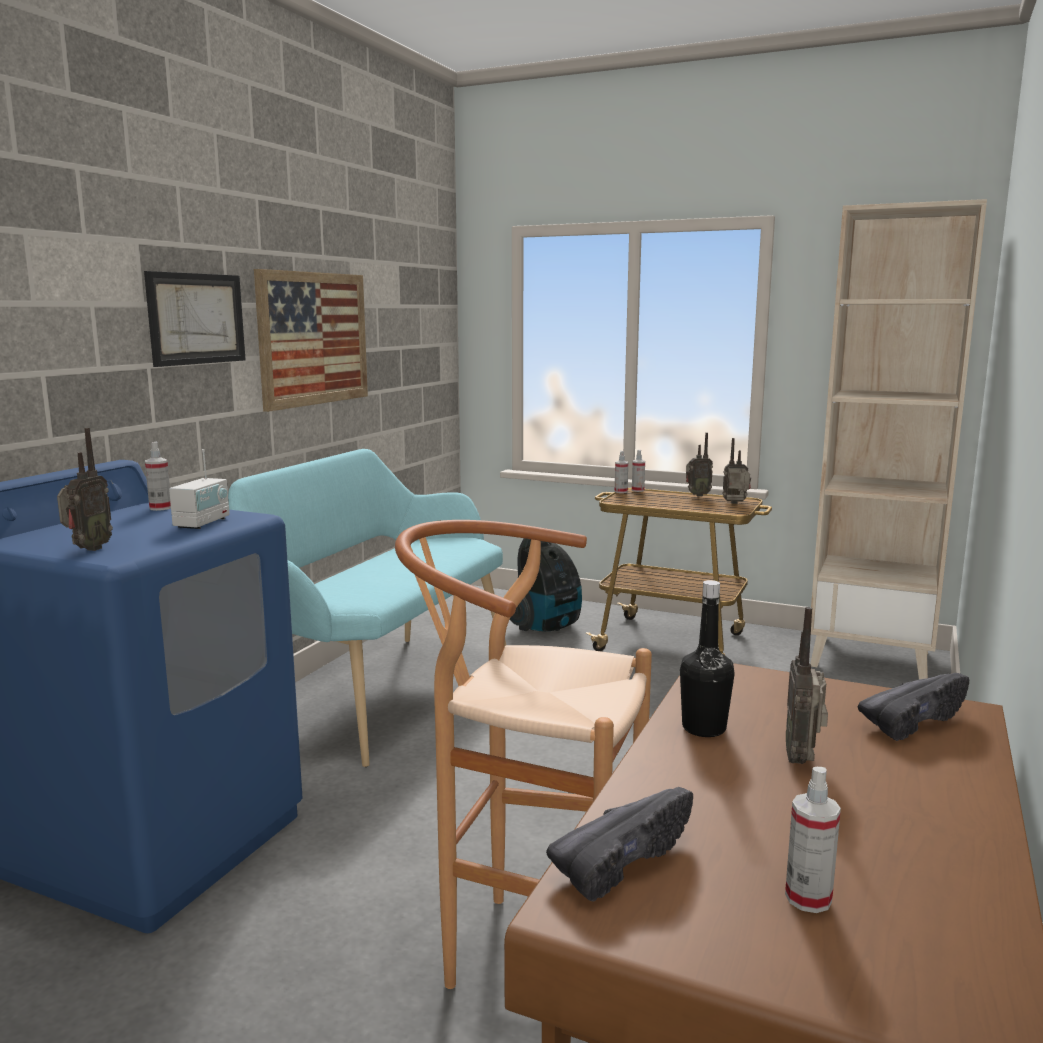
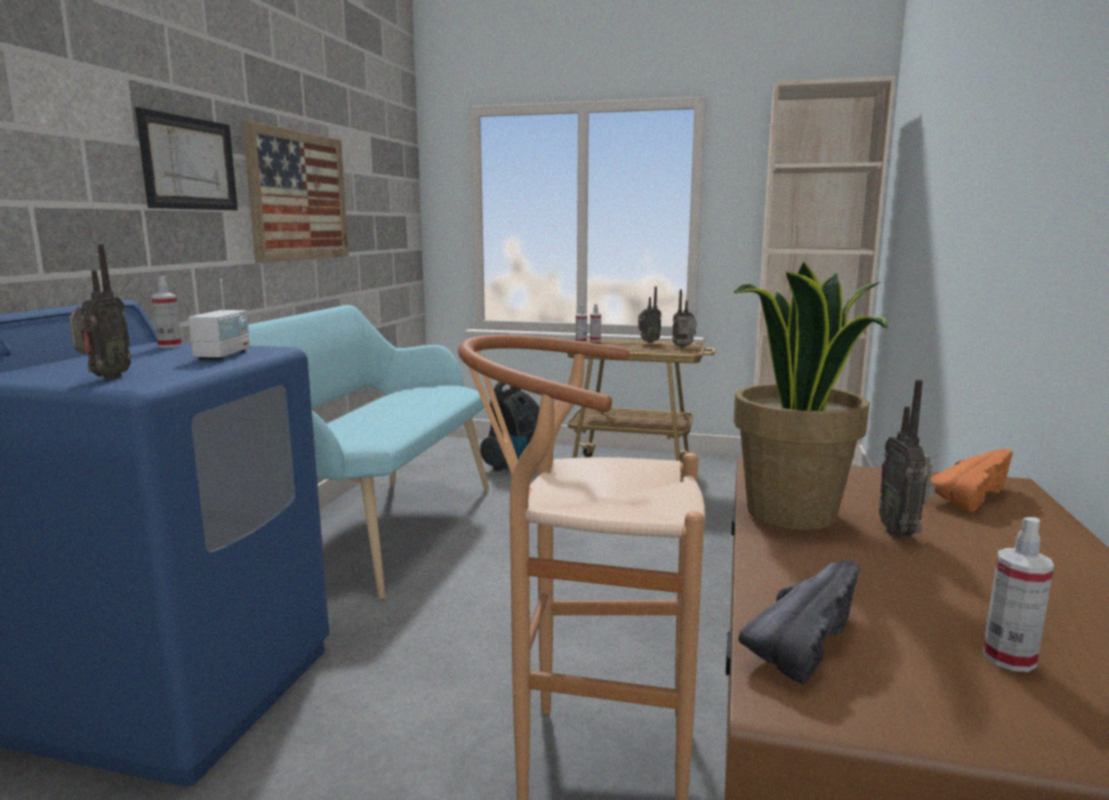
camera: 10 degrees left, 0 degrees up
black bottle [680,580,735,737] -> potted plant [733,262,888,530]
black shoe [858,673,969,741] -> orange shoe [930,449,1013,512]

